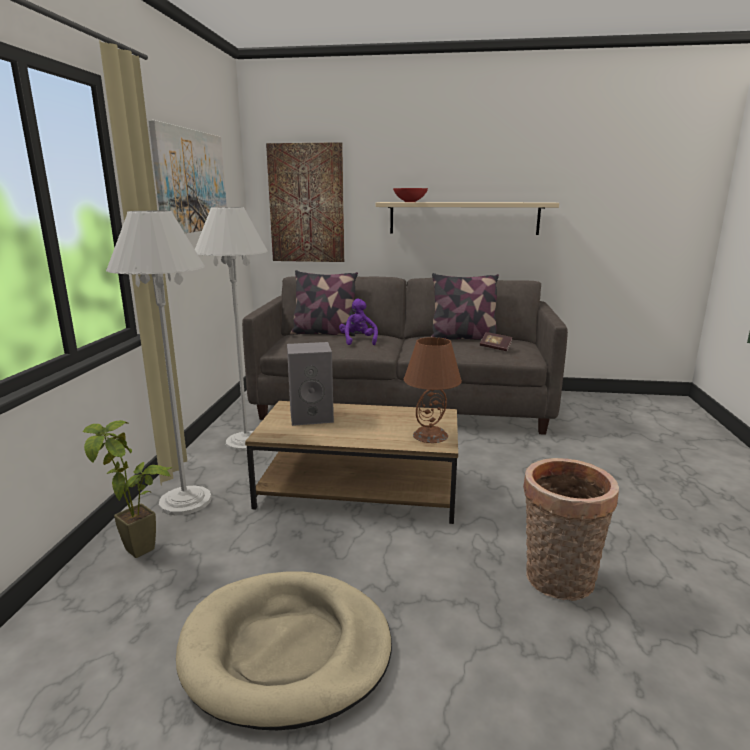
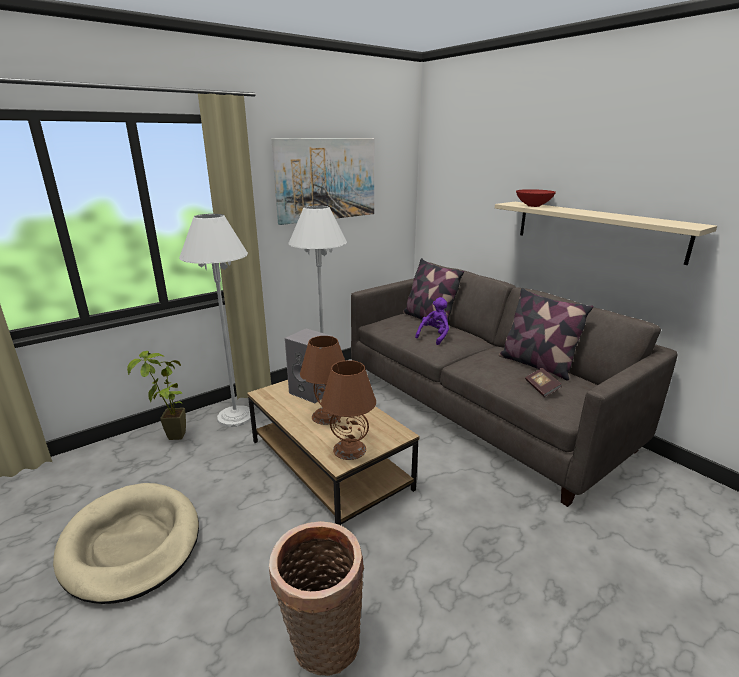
camera: 45 degrees right, 5 degrees up
picture [266,142,344,262] -> none
none -> brown table lamp [300,336,345,425]

